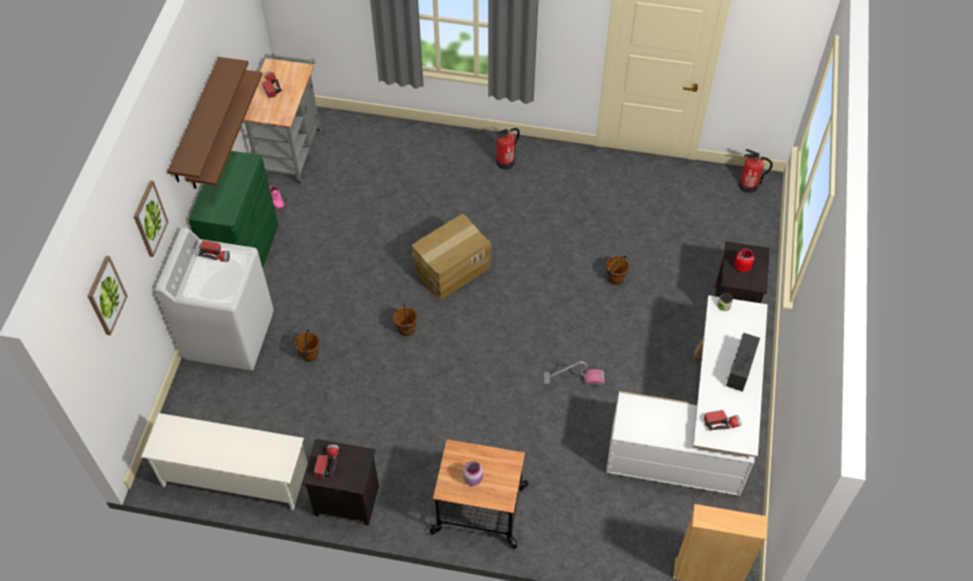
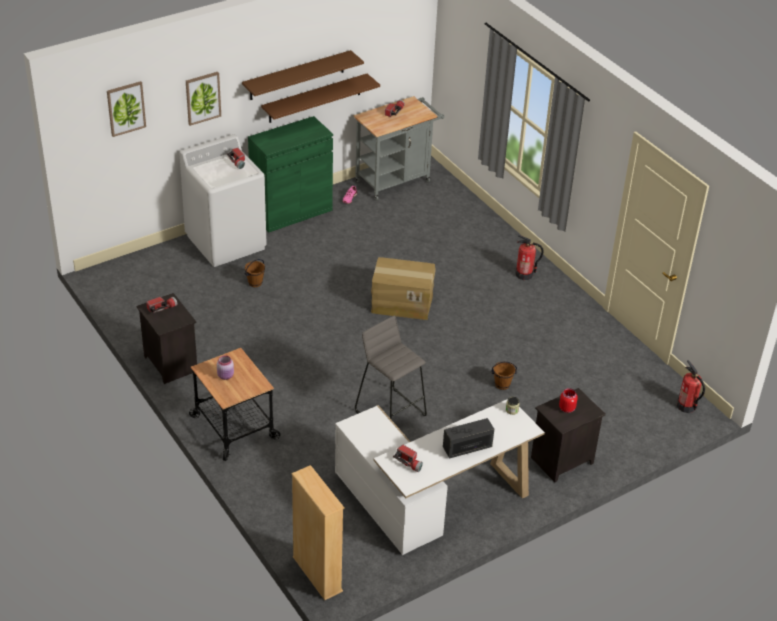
camera: 45 degrees right, 15 degrees down
white shoe rack [141,413,308,510] -> none
brown bucket [393,304,417,336] -> none
vacuum cleaner [544,361,605,386] -> grey stool [355,316,427,419]

